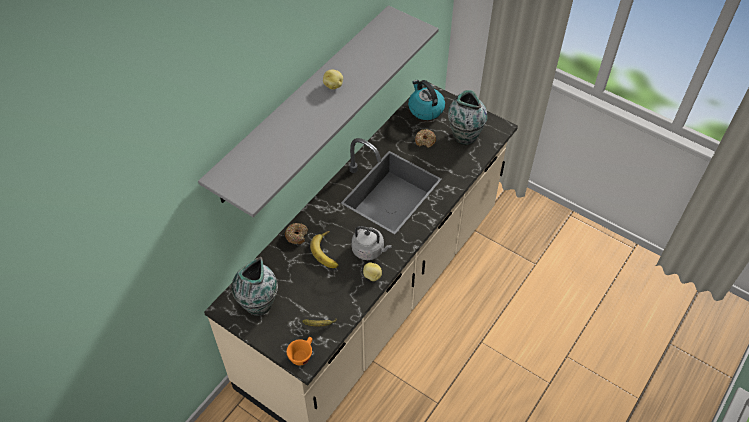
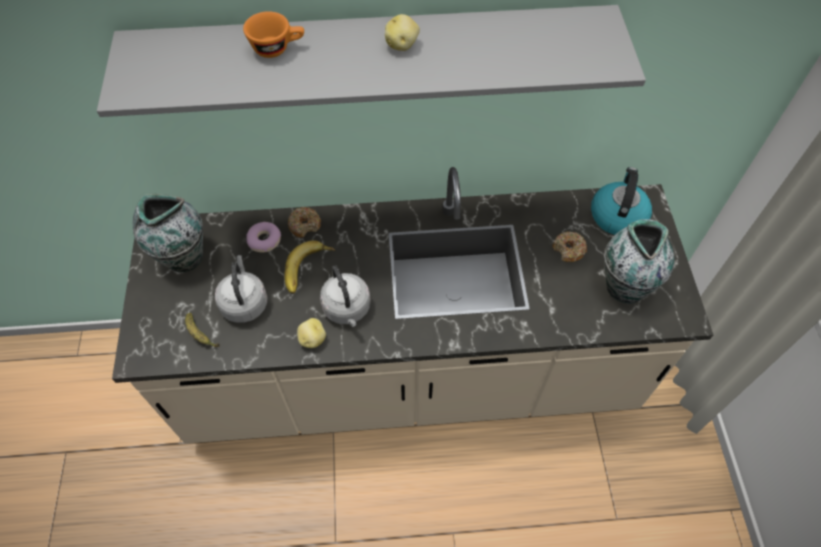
camera: 50 degrees right, 5 degrees up
orange cup [287,337,312,365] -> orange cup moved to [243,11,304,58]
none -> grey kettle [215,255,268,323]
none -> donut [246,222,281,252]

